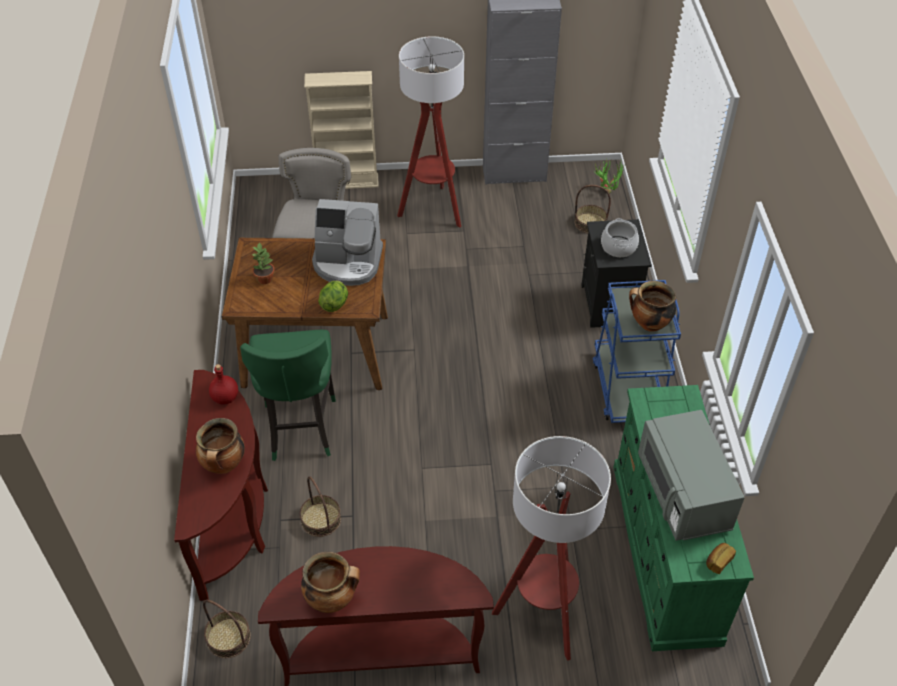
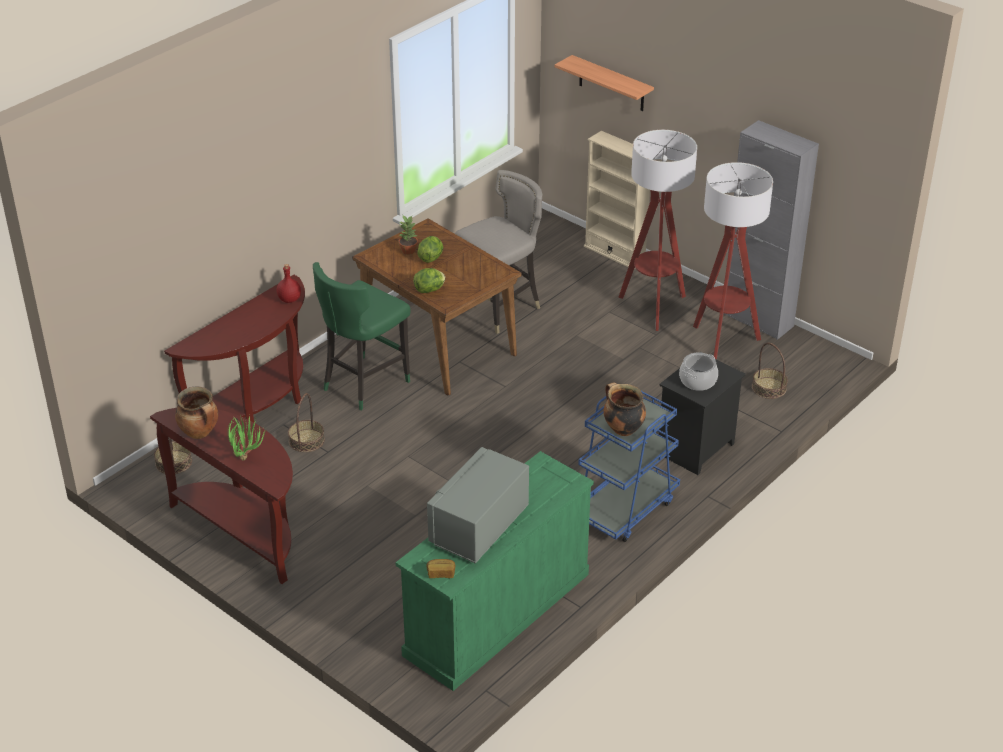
camera: 45 degrees right, 10 degrees down
cooking pot [196,418,245,474] -> none
coffee machine [312,199,383,286] -> none
floor lamp [492,436,611,661] -> floor lamp moved to [693,162,773,359]
potted plant [592,158,625,194] -> potted plant moved to [228,414,266,460]
none -> lettuce [417,236,444,263]
none -> shelf [555,55,654,111]

